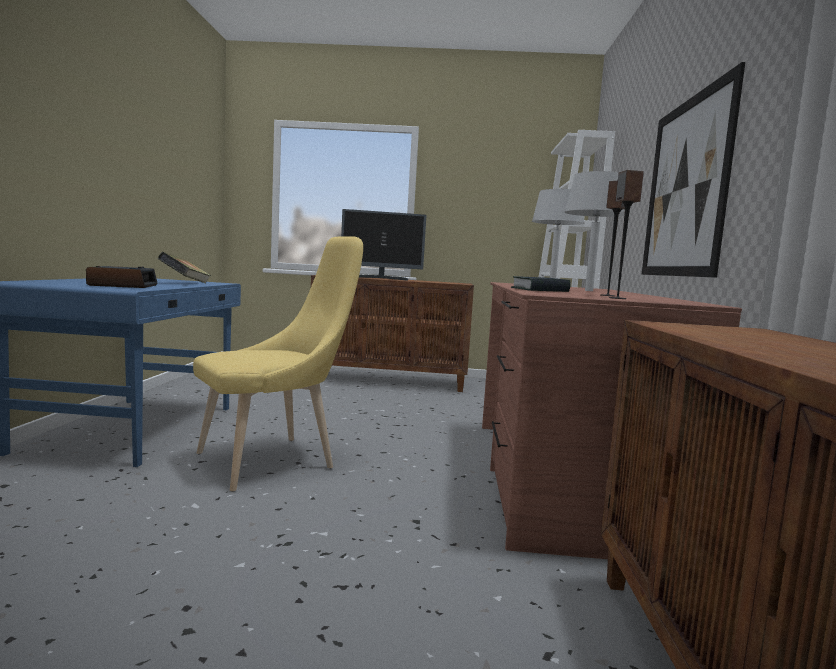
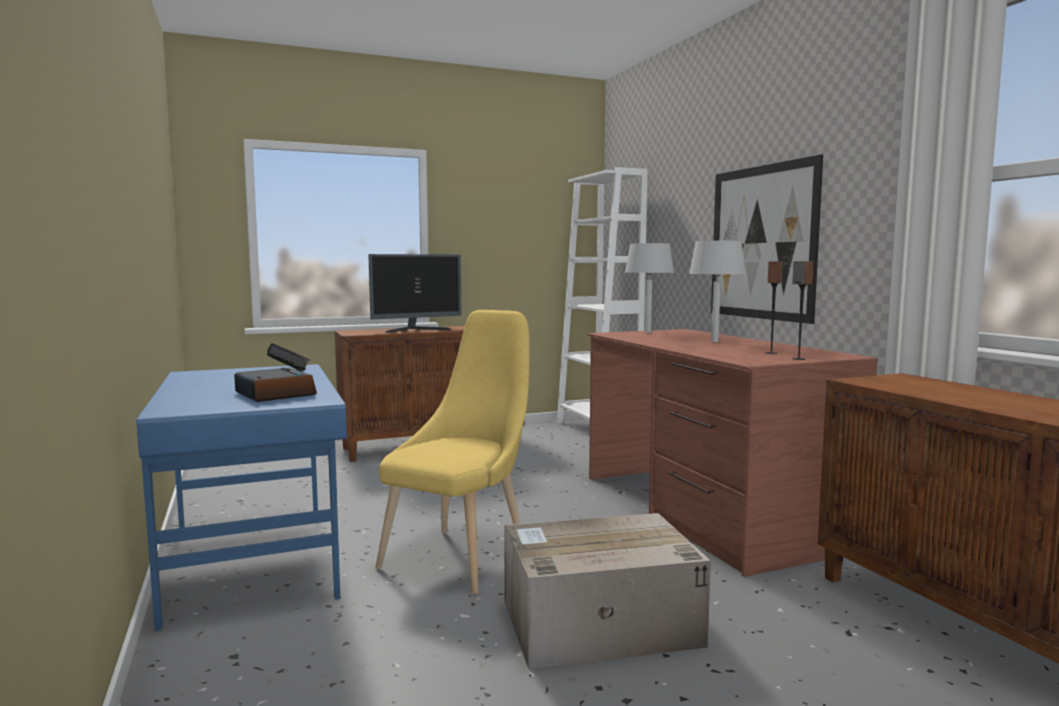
camera: 25 degrees left, 0 degrees up
book [511,276,571,292] -> none
none -> cardboard box [504,513,711,670]

